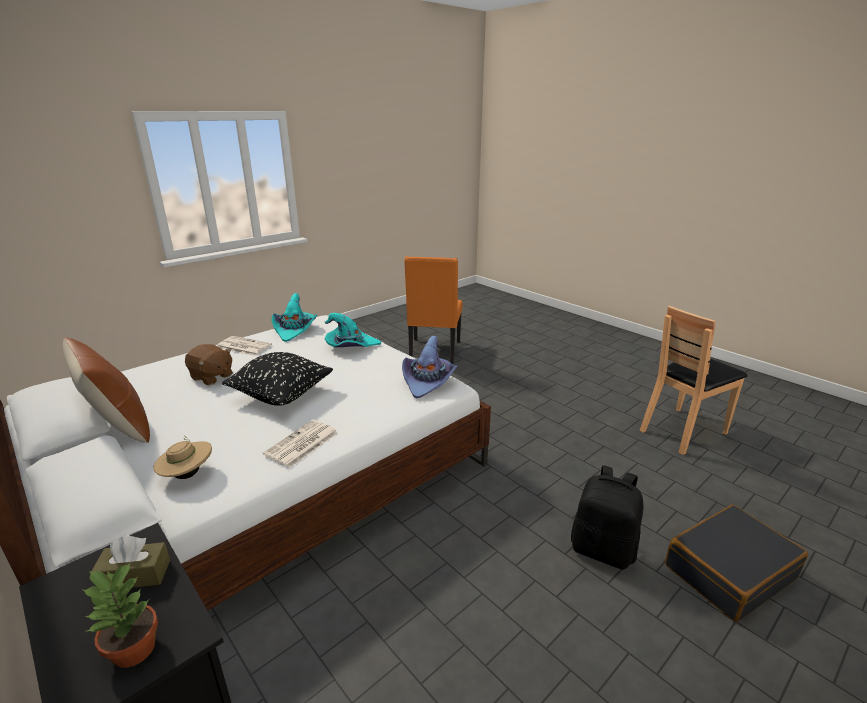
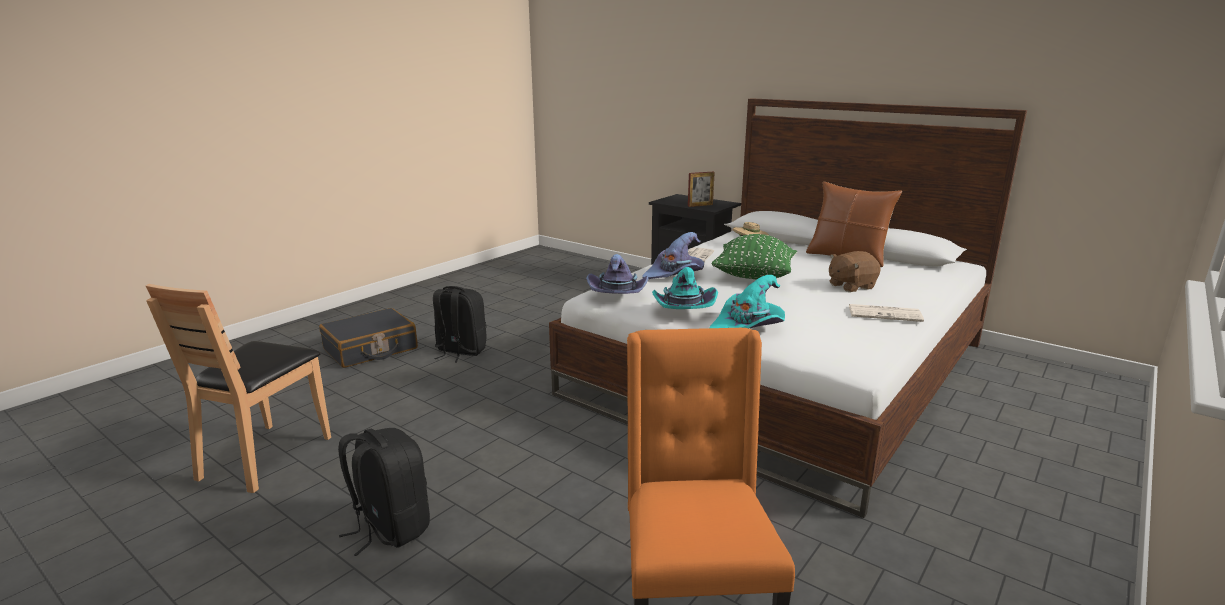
camera: 170 degrees right, 5 degrees down
potted plant [81,561,158,668] -> none
brown tissue box [91,536,170,588] -> picture frame [688,172,715,207]
brown plush toy [185,344,233,385] -> brown plush toy turned 45 degrees counterclockwise [829,251,881,292]
black pillow [222,352,333,406] -> green pillow [712,234,797,280]
turquoise hat [272,293,317,342] -> turquoise hat moved to [652,267,718,309]
brown chair [640,306,748,455] -> brown chair turned 150 degrees clockwise [146,284,331,493]
none -> black backpack [338,428,430,556]
none -> purple hat [642,232,704,279]

